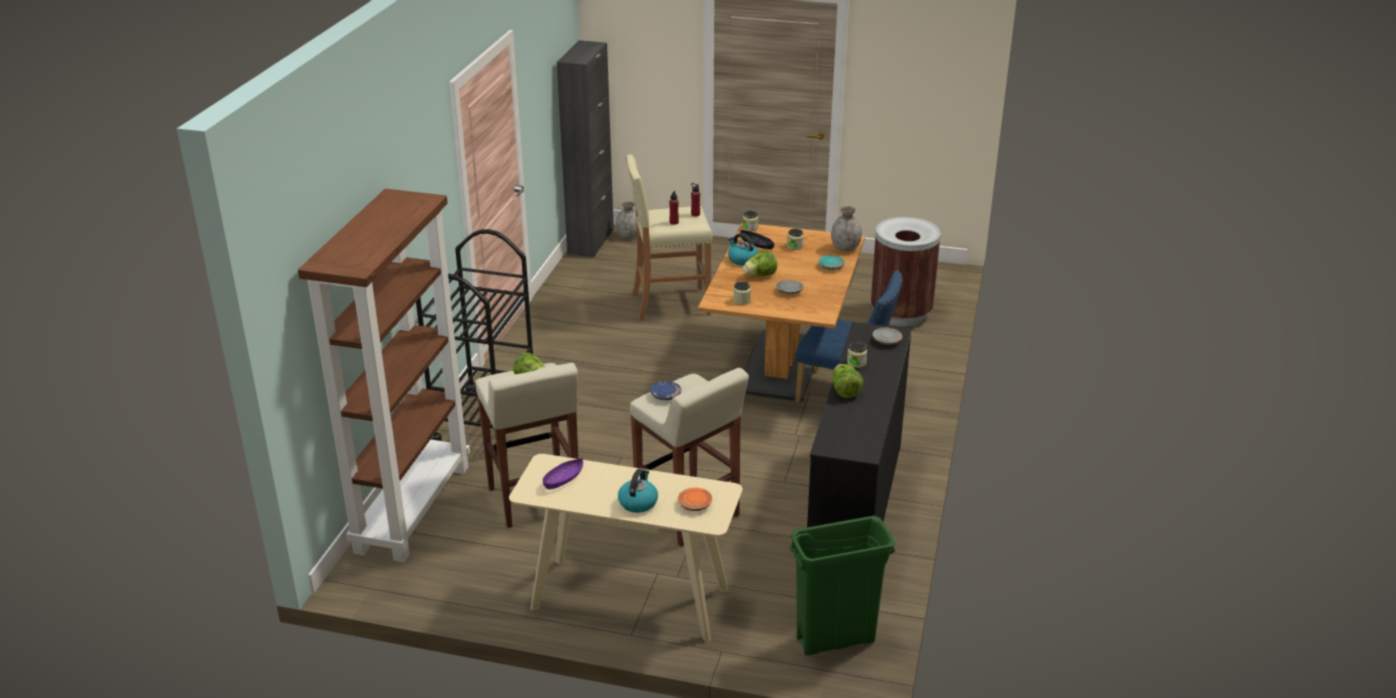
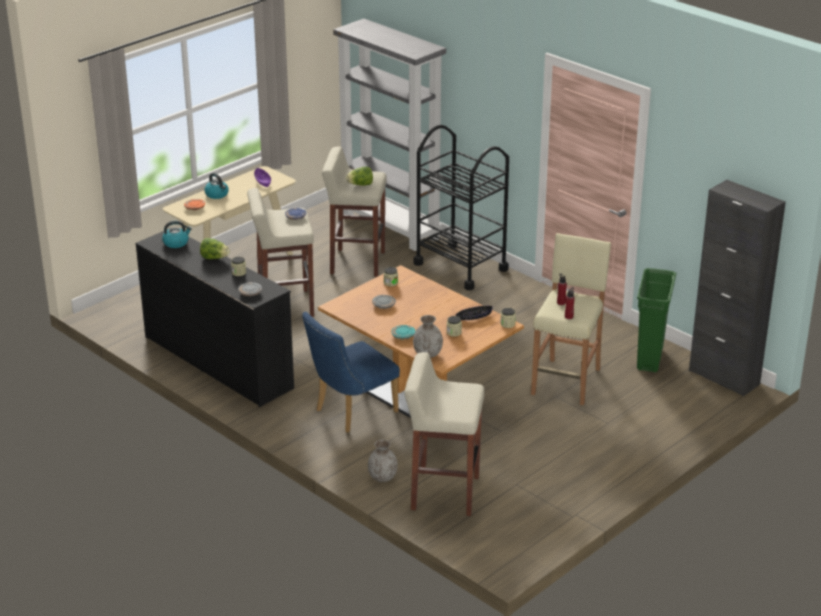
camera: 120 degrees right, 0 degrees up
brown bookcase [298,189,470,562] -> grey bookcase [333,18,446,251]
grey vase [616,201,637,239] -> grey vase moved to [368,440,398,482]
kettle [728,233,758,266] -> kettle moved to [162,221,192,248]
lettuce [743,251,777,276] -> none
green trash can [789,516,895,655] -> green trash can moved to [637,268,676,372]
brown trash can [871,217,941,327] -> beige stool [404,352,484,516]

